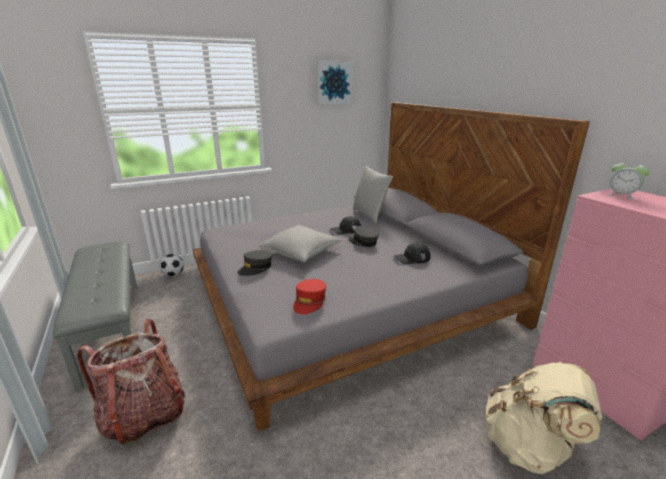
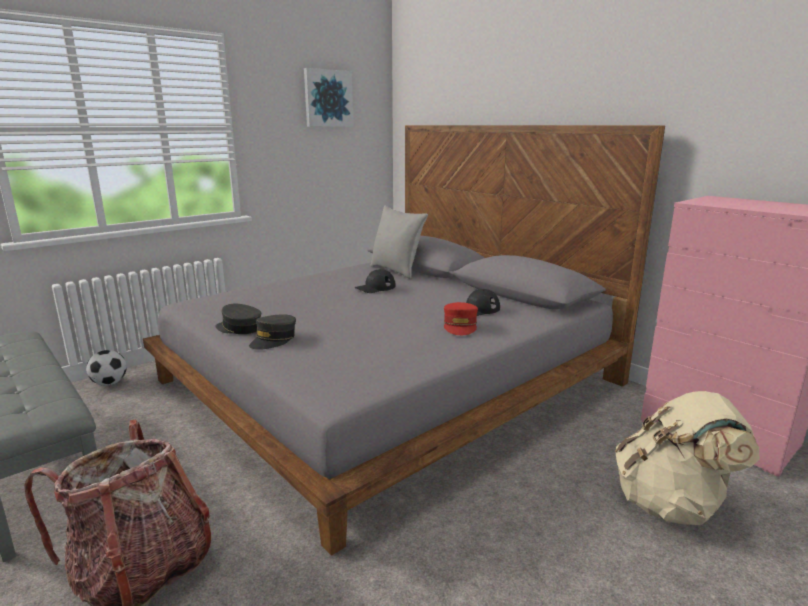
camera: 15 degrees left, 5 degrees down
grey pillow [258,225,343,262] -> none
red cap [293,279,326,314] -> red cap moved to [444,302,478,335]
grey cap [349,226,379,247] -> grey cap moved to [215,304,261,334]
alarm clock [606,159,650,200] -> none

